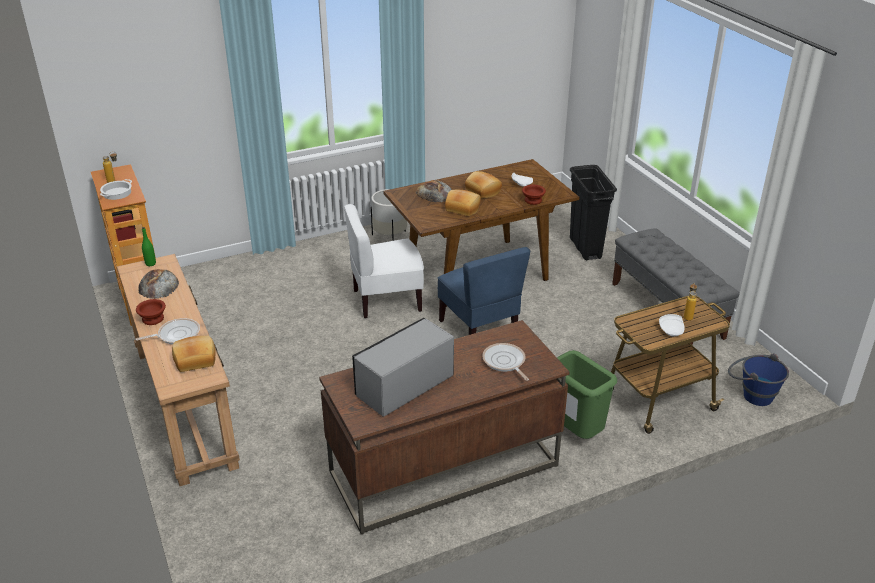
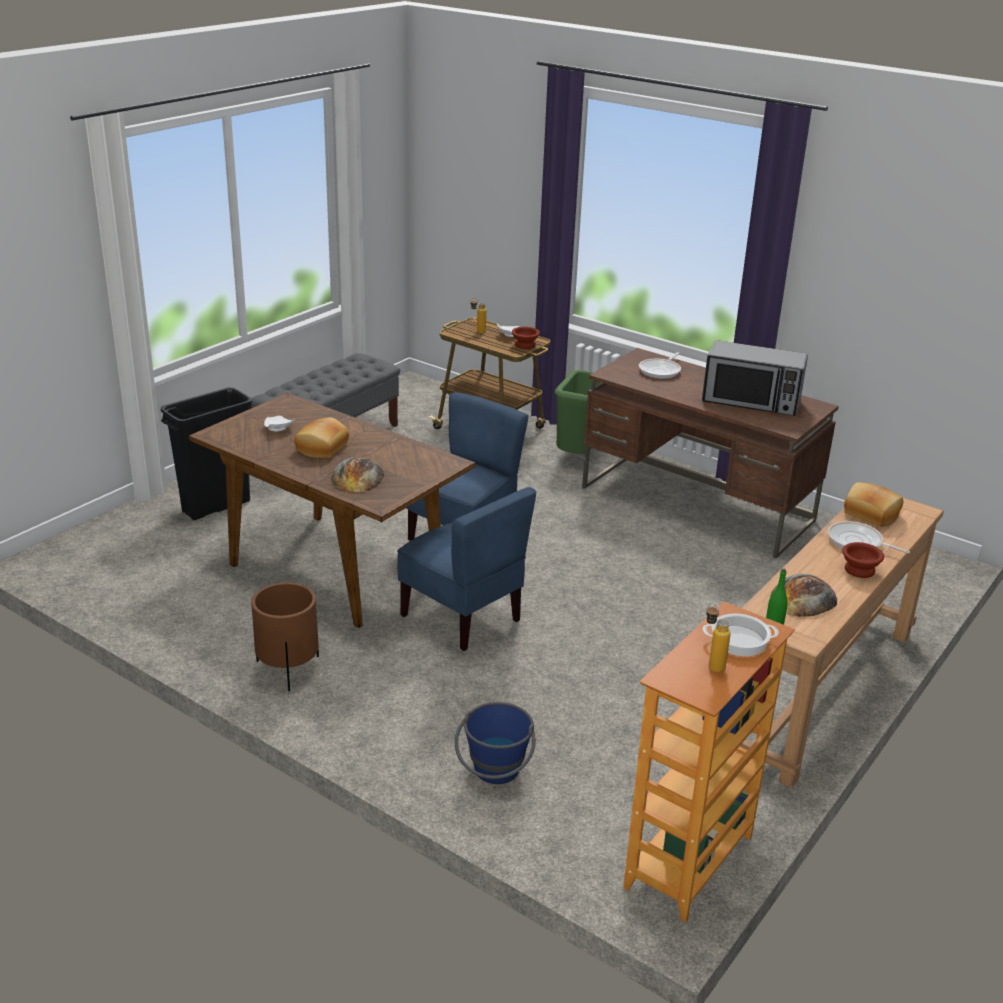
camera: 120 degrees left, 5 degrees down
white chair [344,204,424,318] -> blue chair [397,487,536,651]
white planter [371,189,407,241] -> brown planter [251,582,319,691]
bread [445,190,481,216] -> none
brown bowl [522,185,546,205] -> brown bowl moved to [512,327,540,349]
blue bucket [728,353,789,406] -> blue bucket moved to [455,702,536,784]

